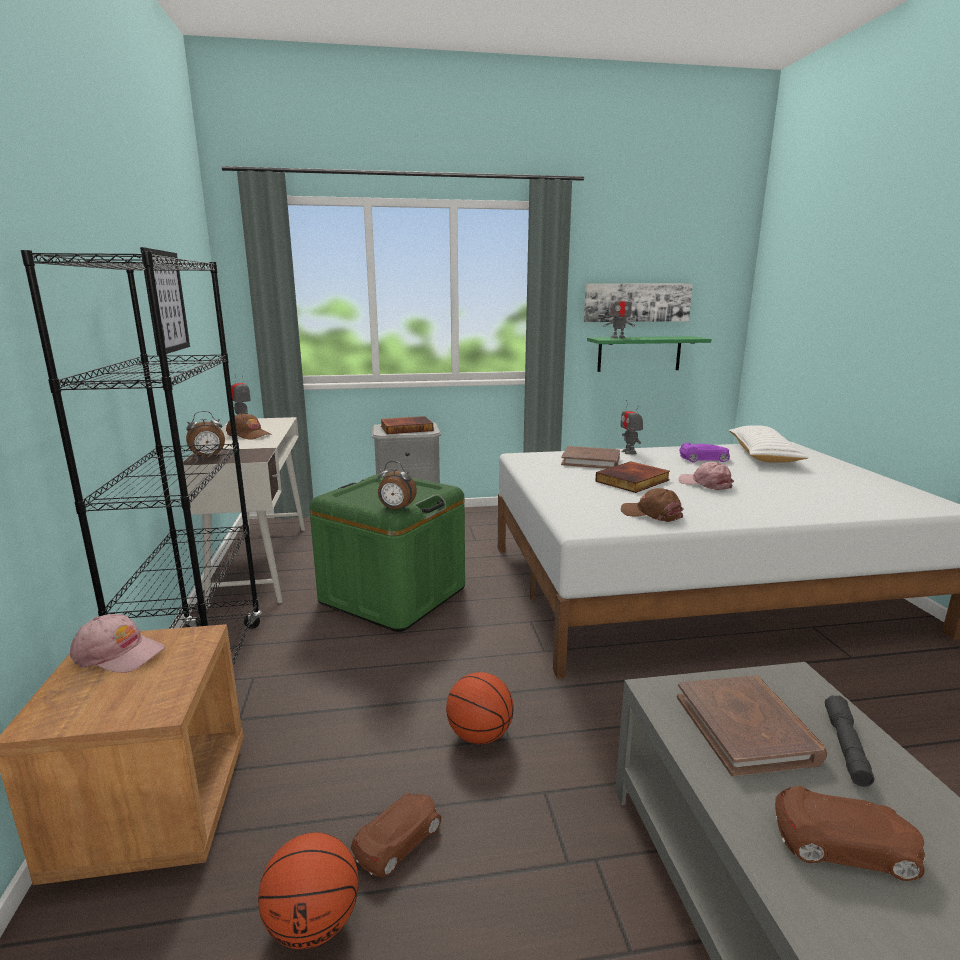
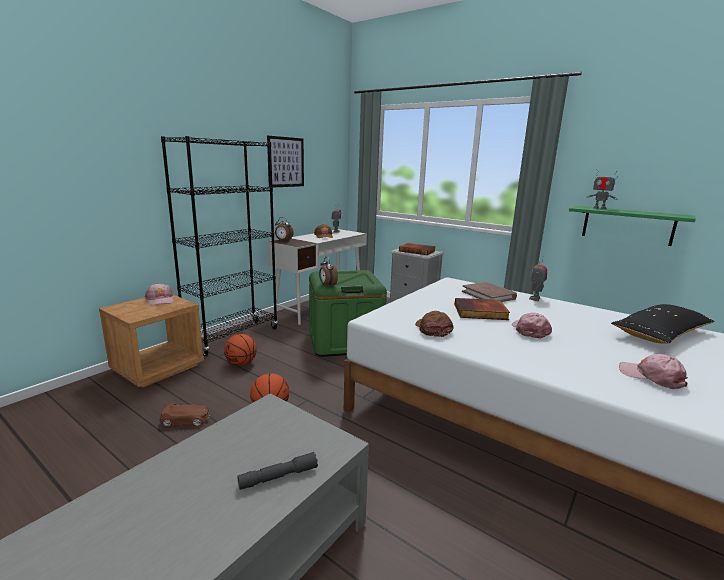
camera: 45 degrees right, 0 degrees up
basketball [258,832,359,949] -> basketball moved to [224,334,257,366]
picture [584,283,693,322] -> none
brown book [677,675,827,776] -> none
purple toy car [679,442,730,462] -> none
white pillow [729,425,808,463] -> black pillow [611,304,715,344]
brown toy car [775,786,925,881] -> none
none -> pink cap [619,354,688,389]

